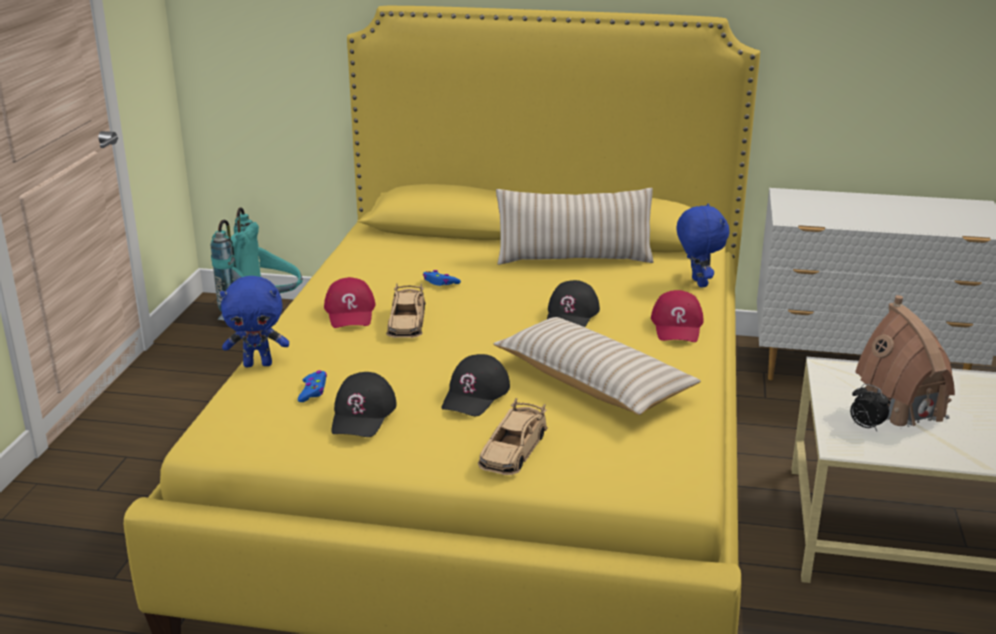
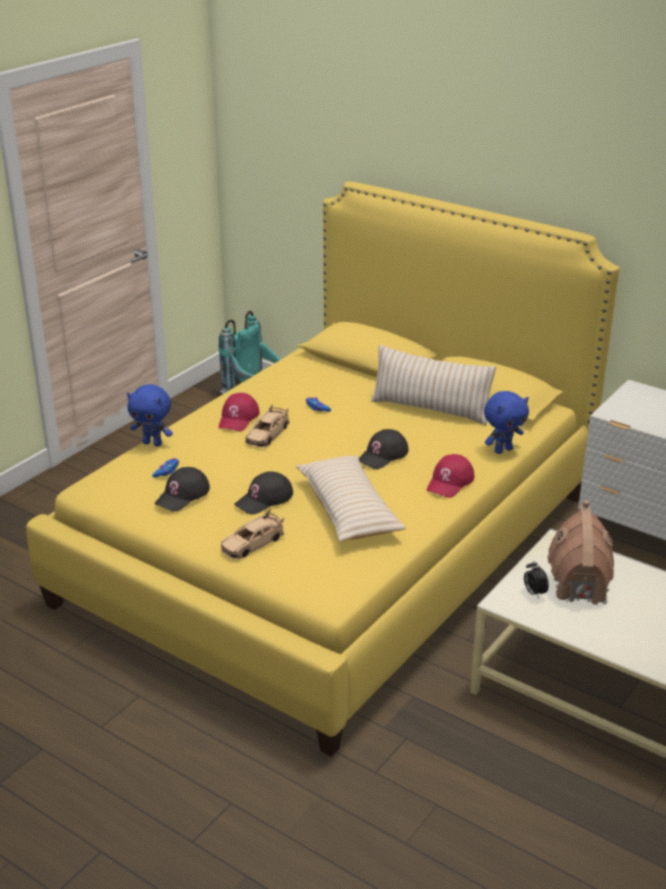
camera: 25 degrees right, 5 degrees up
blue plush toy [676,204,730,288] -> blue plush toy turned 45 degrees clockwise [484,391,529,454]

